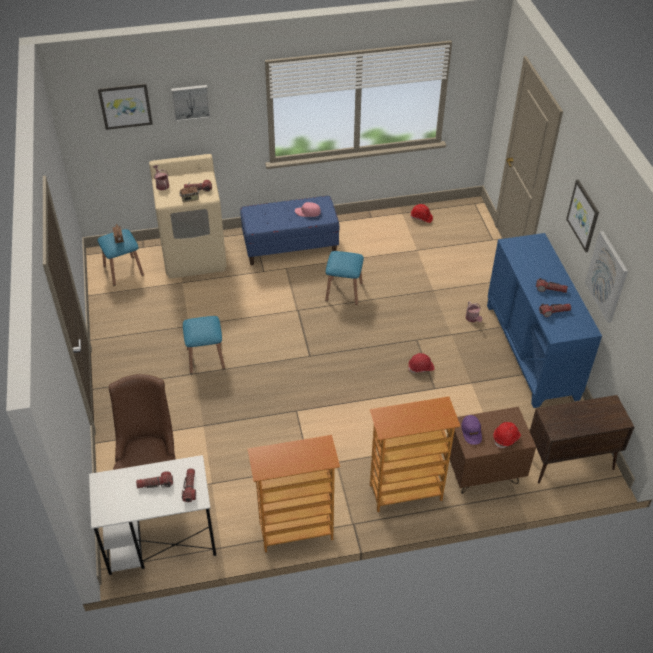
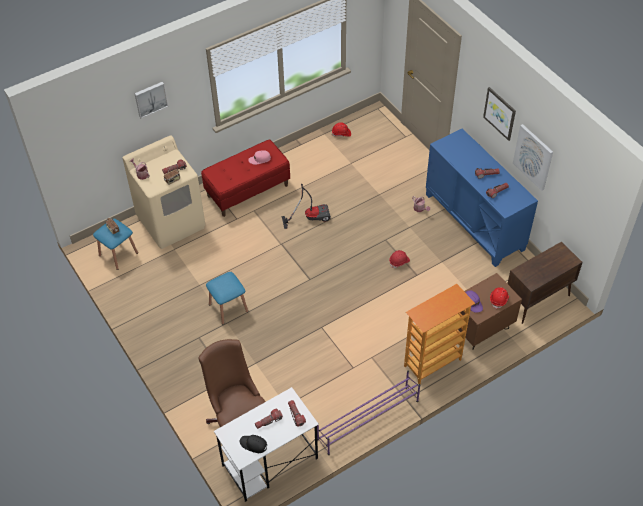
camera: 20 degrees left, 5 degrees up
picture [98,83,153,130] -> none
blue bench [240,196,339,265] -> red bench [201,139,290,217]
bookcase [248,435,340,552] -> purple shoe rack [317,370,420,455]
blue stool [325,251,364,305] -> vacuum cleaner [282,183,331,229]
none -> black cap [240,435,267,453]

